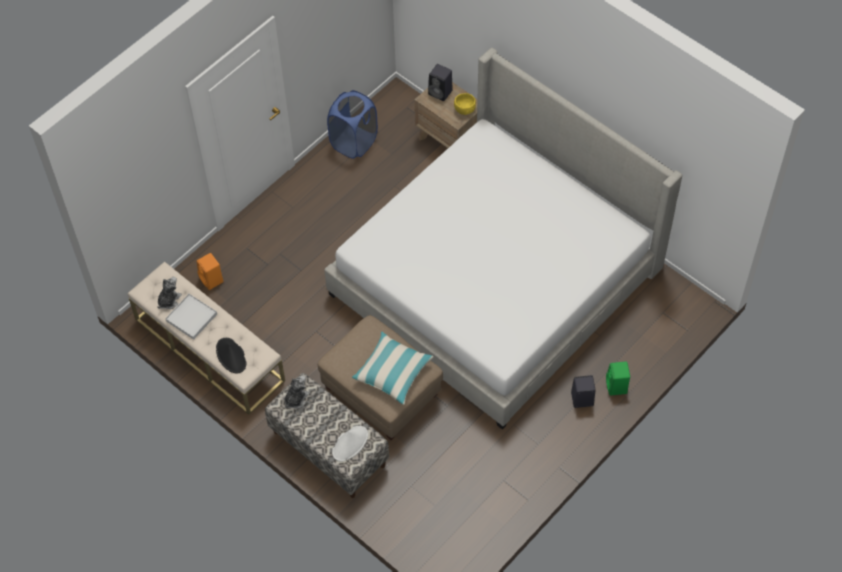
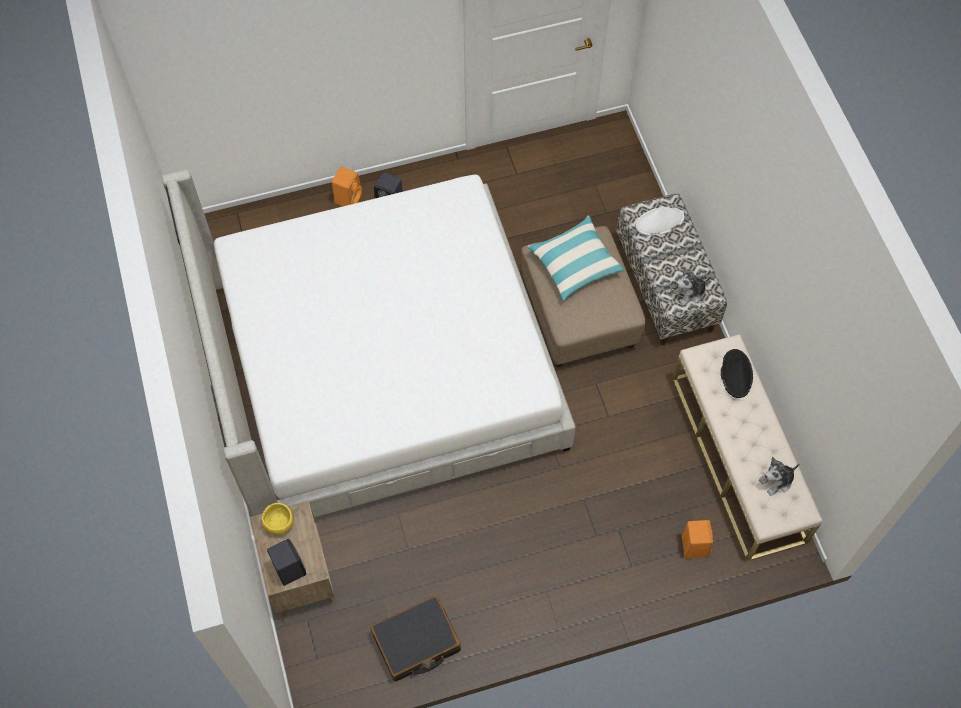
camera: 150 degrees left, 5 degrees up
white tray [165,294,217,340] -> none
blue laundry basket [327,90,378,159] -> black suitcase [370,596,461,682]
green speaker [606,362,630,396] -> orange speaker [331,167,362,206]

